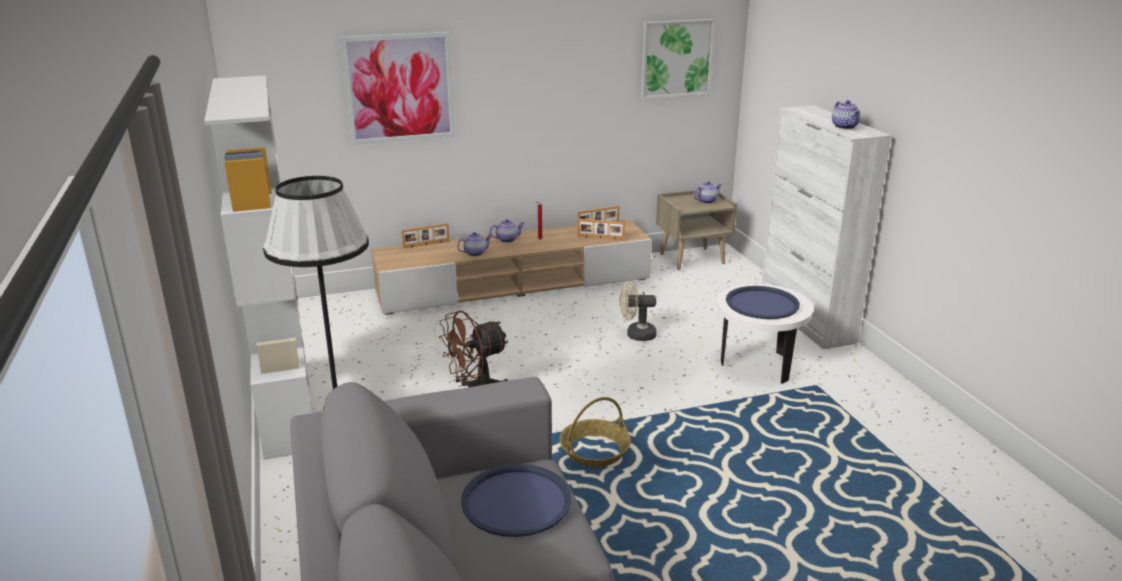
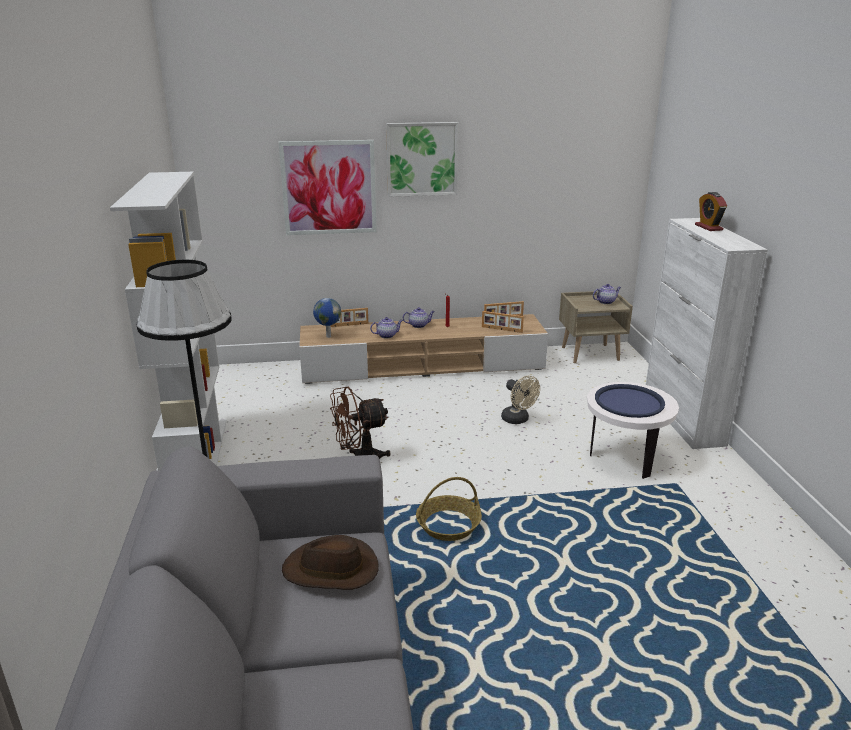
camera: 10 degrees right, 0 degrees up
blue tray [461,464,571,537] -> brown hat [282,535,379,590]
beige fan [619,282,657,341] -> beige fan turned 135 degrees counterclockwise [501,376,540,424]
picture [641,19,715,99] -> picture moved to [386,122,458,197]
teapot [832,100,861,129] -> none
none -> globe [313,298,341,338]
none -> alarm clock [695,192,727,231]

